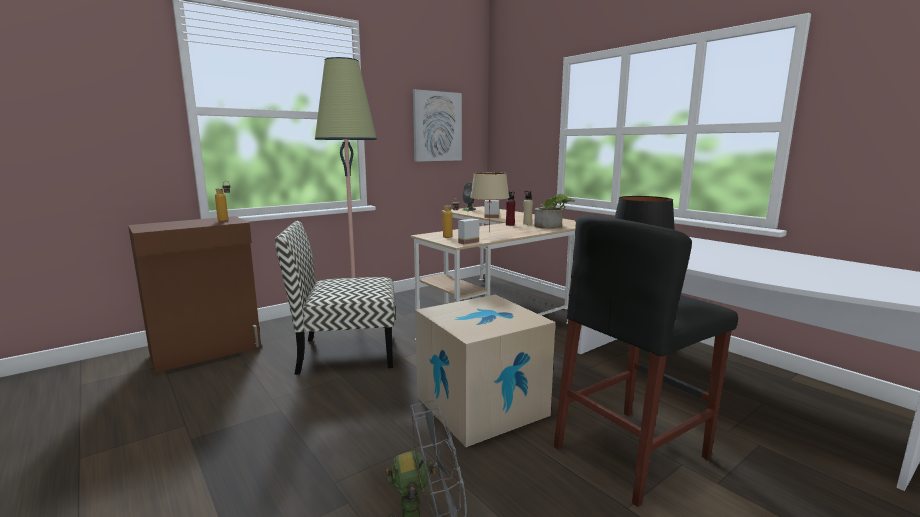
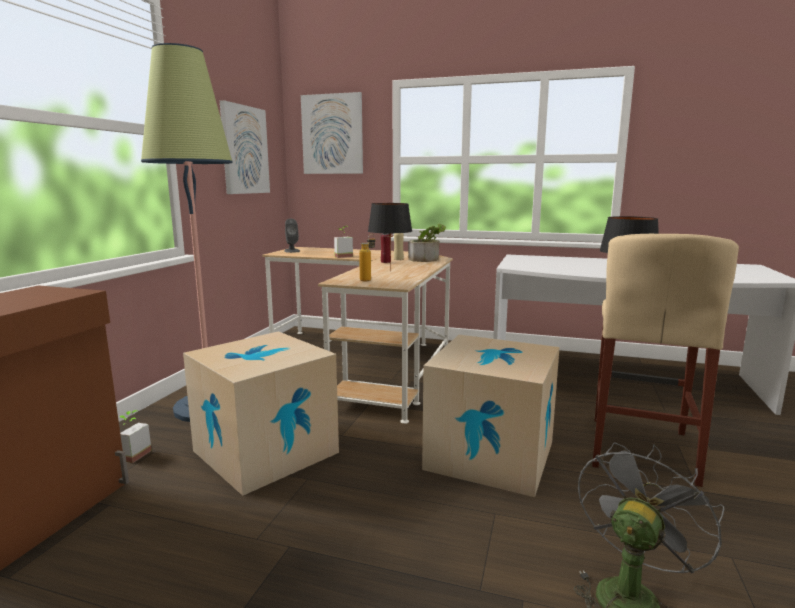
camera: 35 degrees left, 0 degrees up
bottle [215,181,230,221] -> none
chair [275,221,395,375] -> cardboard box [183,331,339,496]
potted plant [458,206,479,245] -> potted plant moved to [119,410,152,463]
beige table lamp [470,172,509,233] -> black table lamp [368,203,412,271]
black stool [554,215,738,507] -> beige stool [592,234,739,487]
none -> picture [301,92,363,174]

